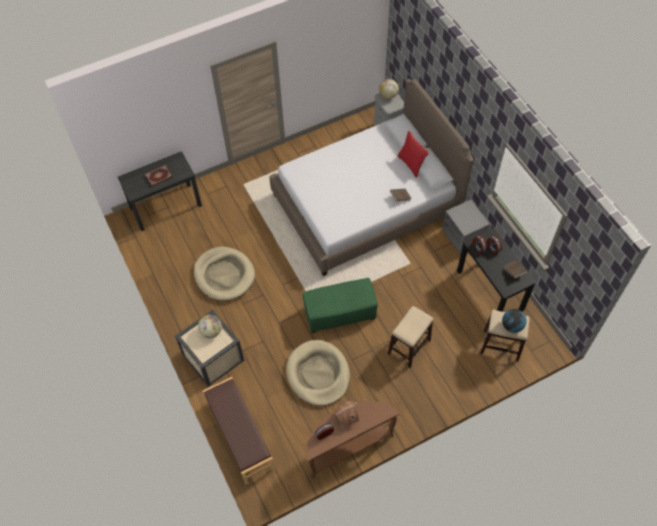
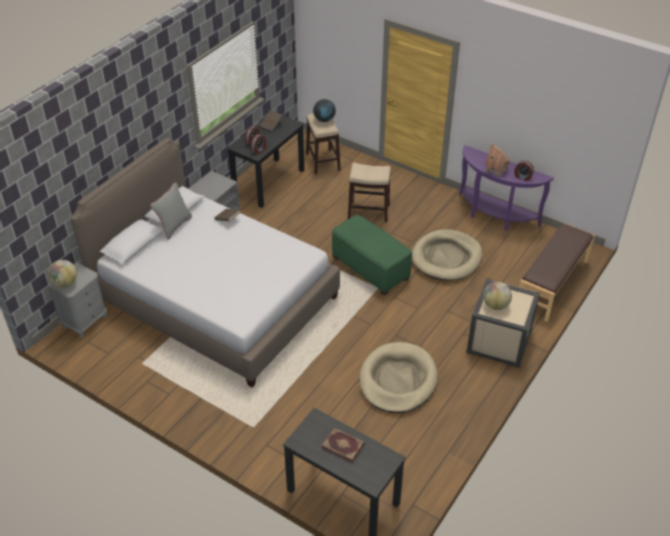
camera: 120 degrees left, 15 degrees down
brown console table [306,401,399,479] -> purple console table [459,145,554,231]
red pillow [398,131,429,177] -> grey pillow [150,182,192,240]

